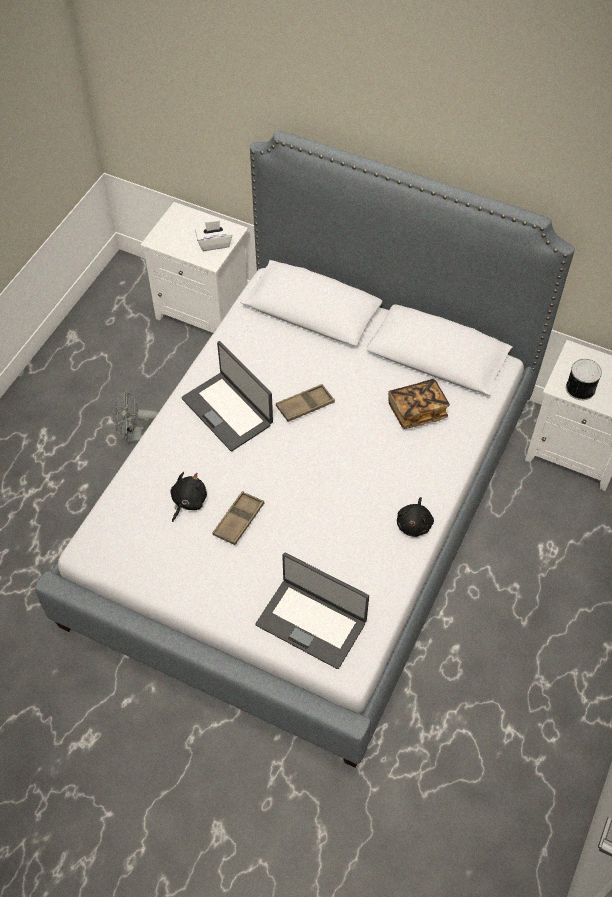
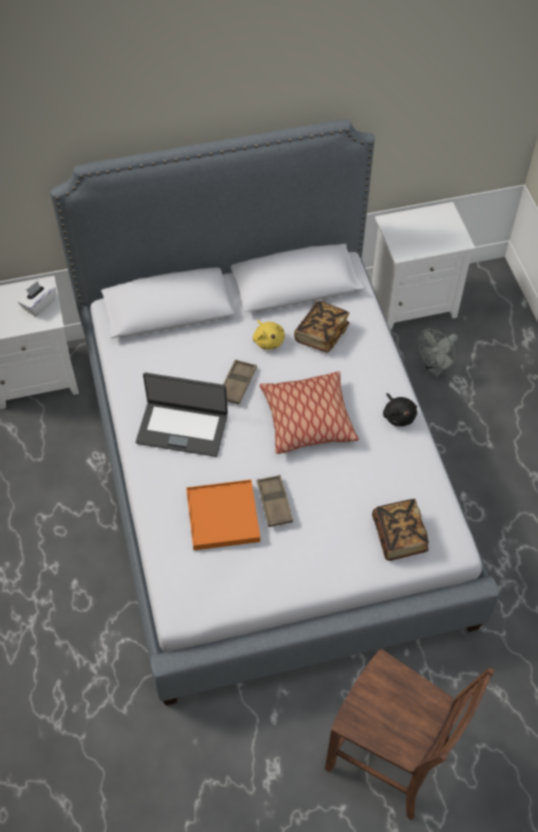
camera: 40 degrees left, 0 degrees up
grey fan [113,389,158,443] -> grey fan moved to [418,329,458,377]
black plush toy [170,472,207,522] -> orange tray [186,480,260,550]
laptop [255,553,369,669] -> book [372,499,429,561]
can [566,359,602,400] -> none
none -> yellow plush toy [253,320,285,350]
none -> pillow [259,371,359,454]
none -> brown chair [325,649,494,820]

